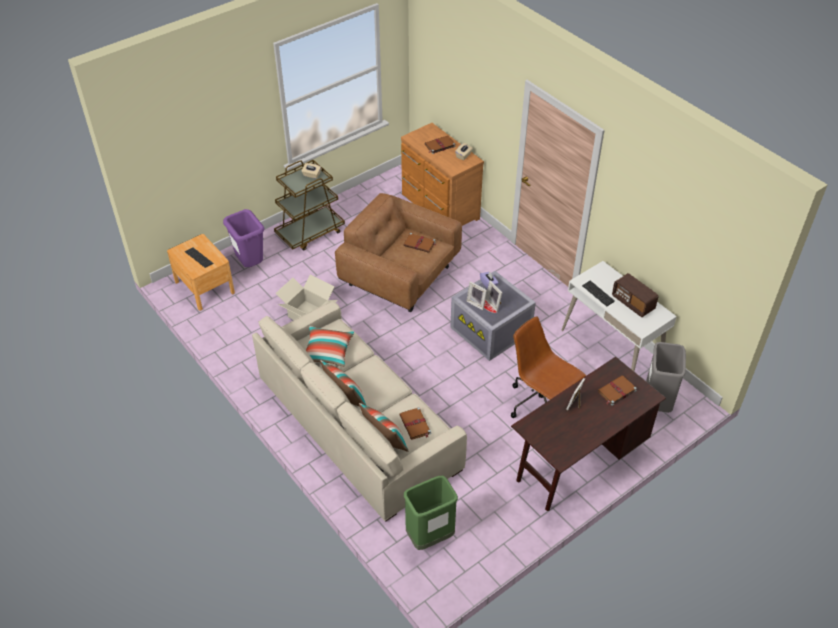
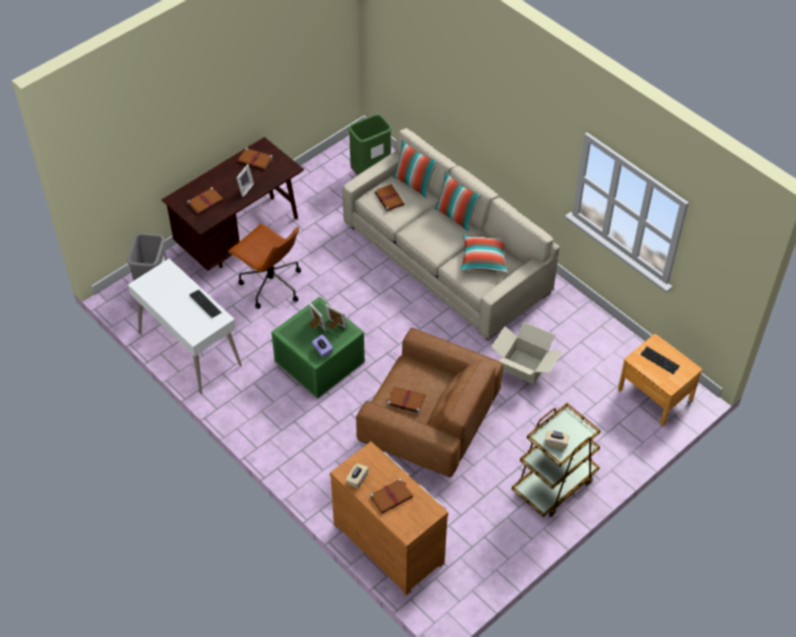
camera: 175 degrees right, 5 degrees up
purple trash can [223,209,265,267] -> none
grey storage box [450,271,536,361] -> green storage box [271,296,365,398]
radio [612,273,658,317] -> none
none -> brown book [237,148,273,170]

